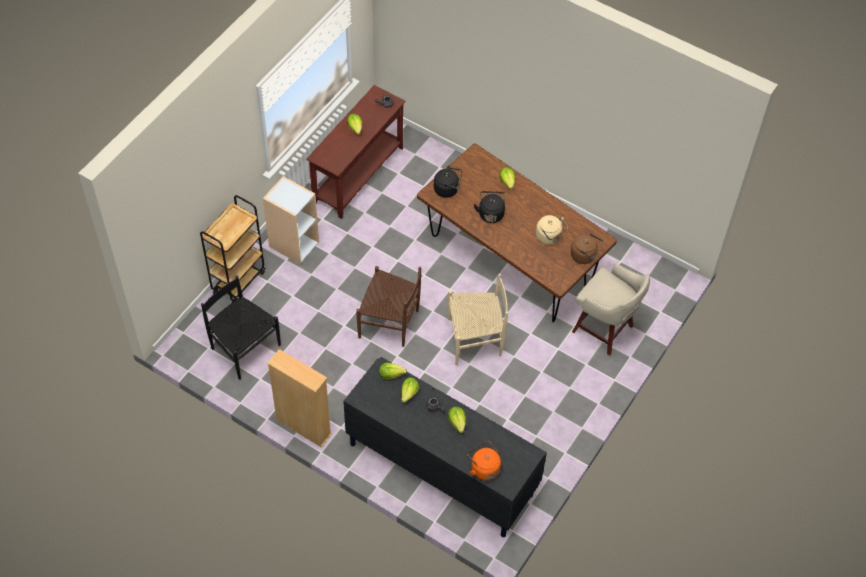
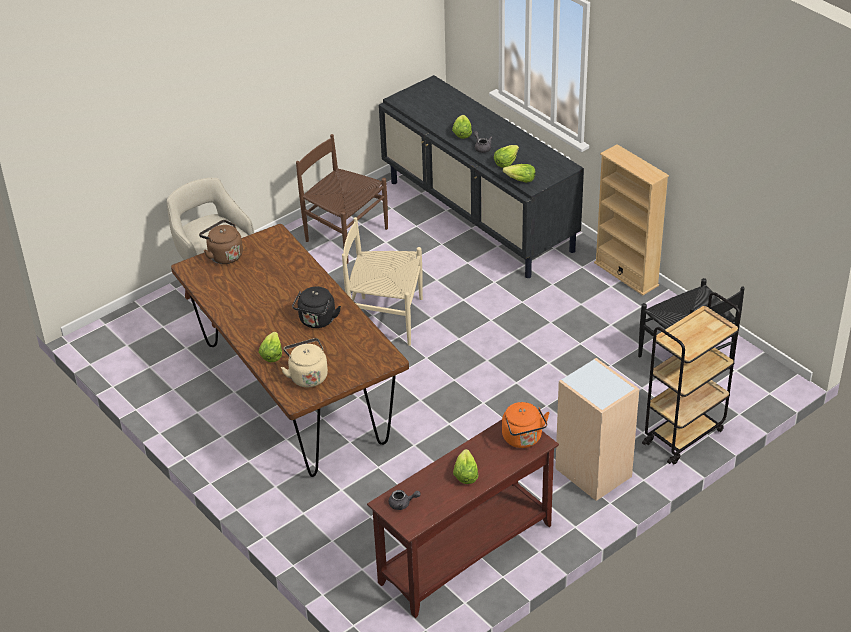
camera: 160 degrees left, 15 degrees down
brown chair [356,266,421,347] -> brown chair moved to [296,134,388,264]
black kettle [434,166,462,198] -> none
orange kettle [467,441,501,480] -> orange kettle moved to [502,402,549,448]
beige kettle [536,215,568,245] -> beige kettle moved to [281,338,328,387]

